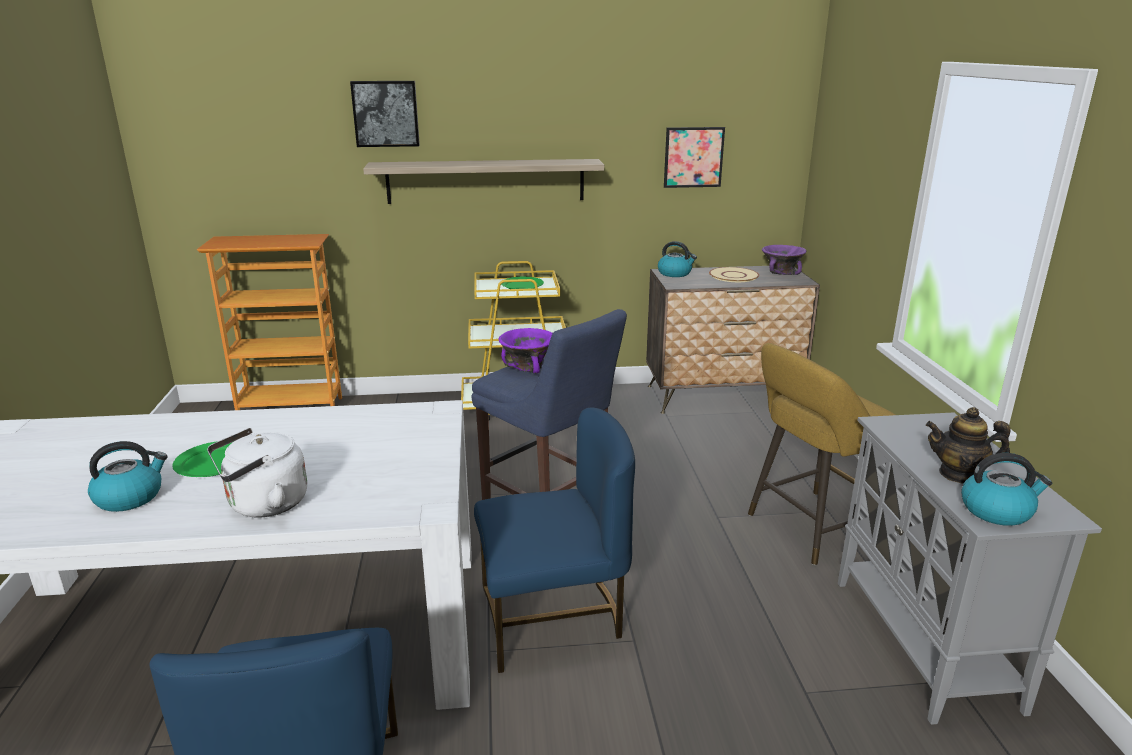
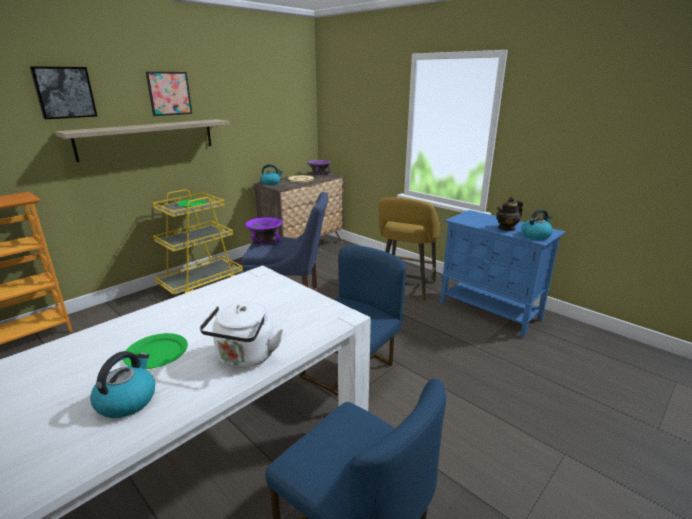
camera: 40 degrees left, 0 degrees up
picture [664,127,725,188] -> picture moved to [146,72,192,116]
grey cabinet [838,412,1102,725] -> blue cabinet [440,210,565,338]

